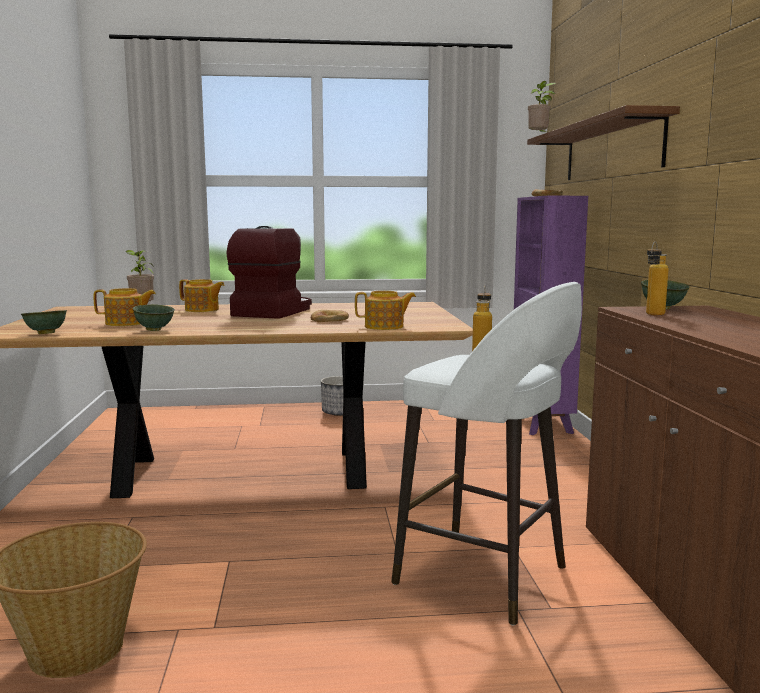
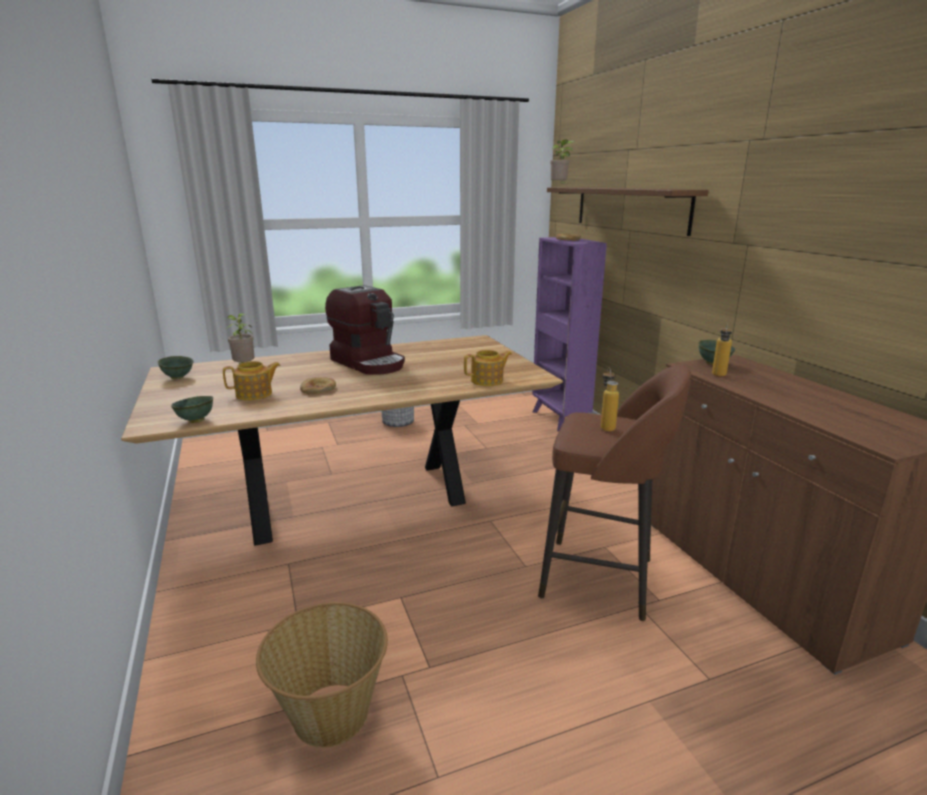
camera: 15 degrees left, 10 degrees up
green bowl [133,304,175,331] -> green bowl moved to [158,356,193,379]
teapot [179,279,224,312] -> none
coffee machine [227,226,312,319] -> coffee machine turned 135 degrees clockwise [325,285,405,375]
bread [311,310,349,322] -> bread moved to [300,377,336,394]
white stool [391,282,582,626] -> brown stool [538,365,691,621]

